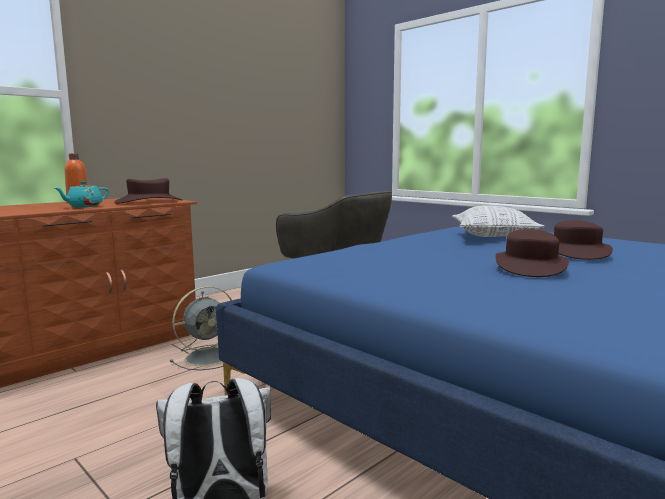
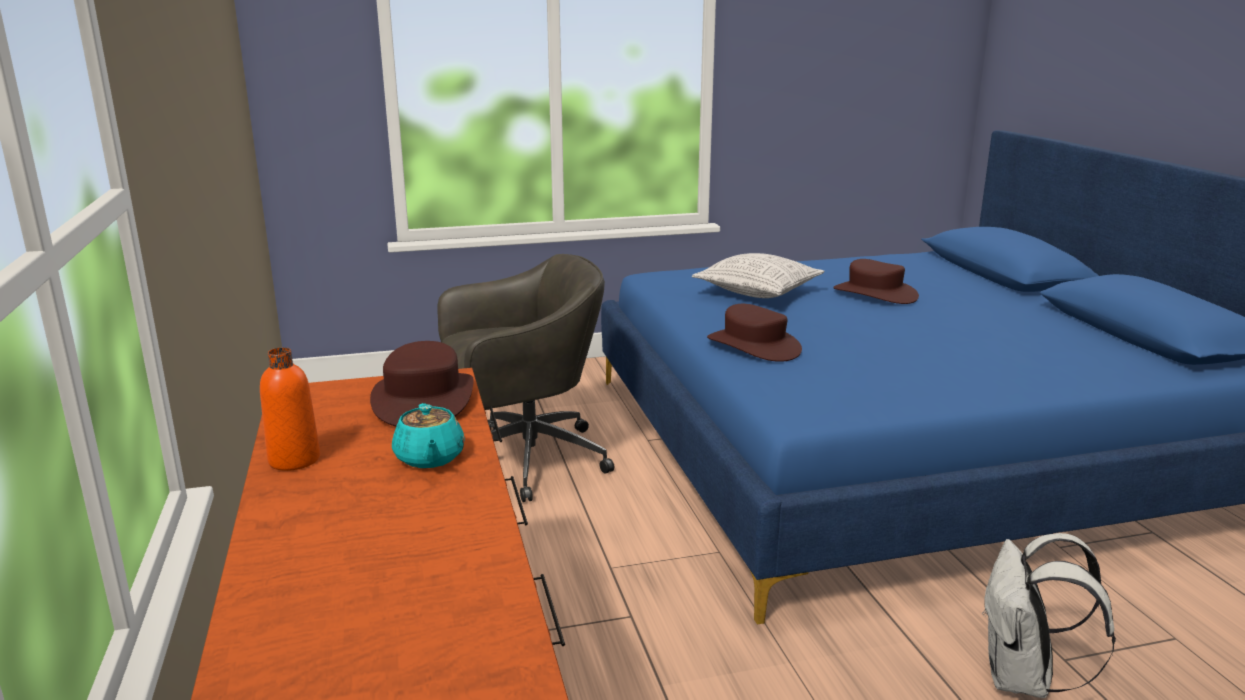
camera: 60 degrees left, 10 degrees up
grey fan [170,286,232,370] -> none
brown hat [496,229,569,277] -> brown hat moved to [707,304,802,362]

